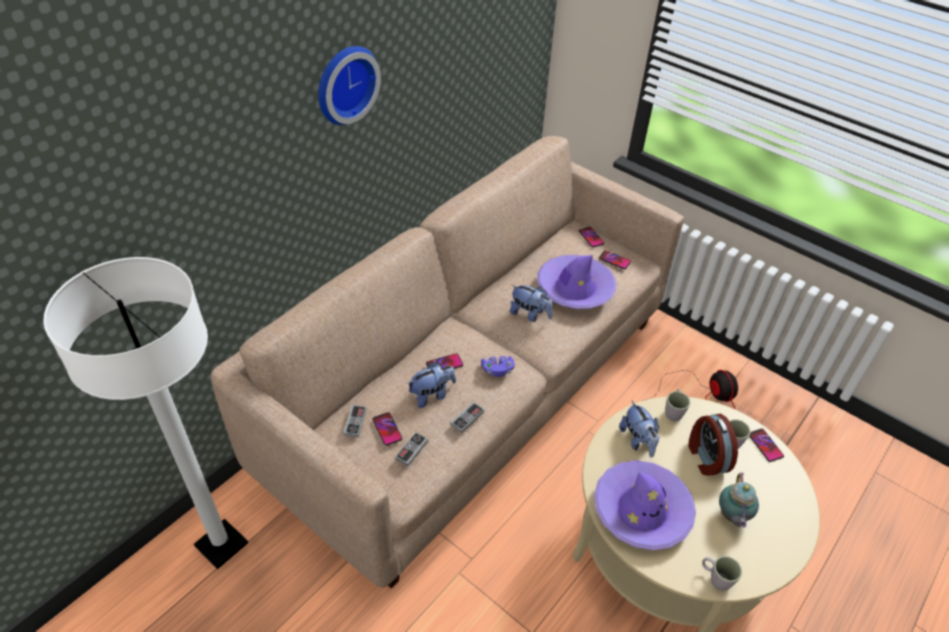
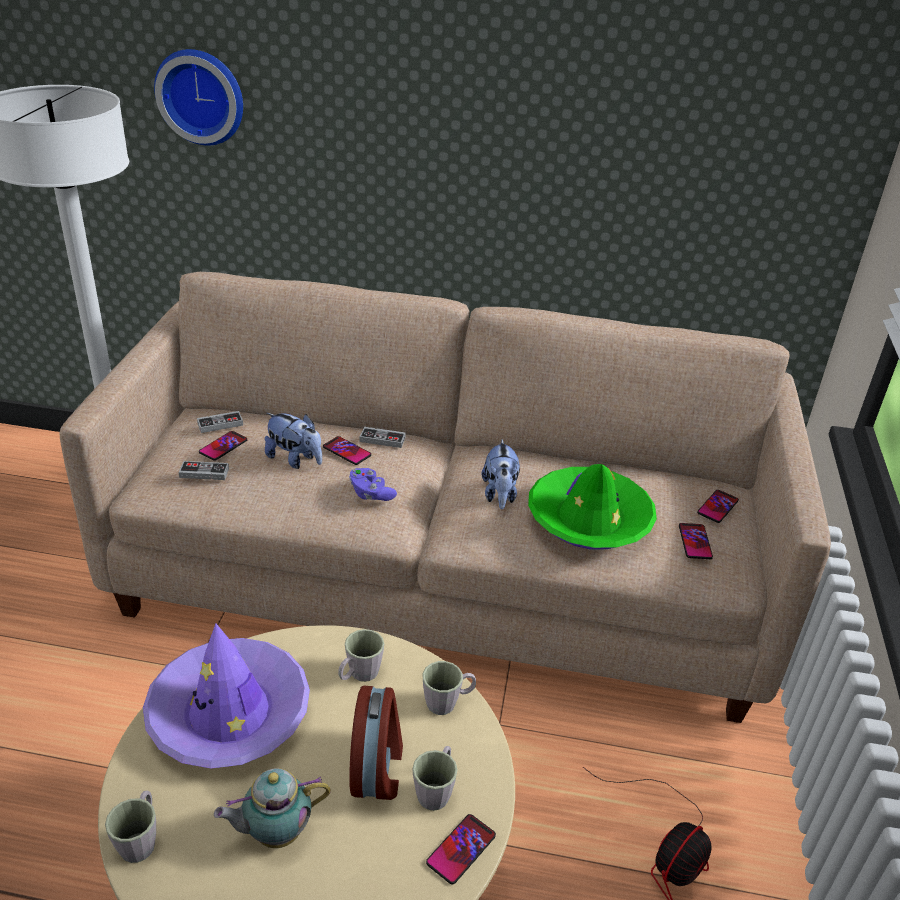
camera: 60 degrees right, 10 degrees down
wall clock [318,46,381,125] -> wall clock moved to [154,49,243,146]
game controller [451,402,484,433] -> game controller moved to [360,427,406,448]
purple hat [537,255,616,309] -> green hat [528,464,657,550]
plush toy [619,401,659,458] -> grey mug [338,629,384,682]
alarm clock [688,414,738,476] -> alarm clock turned 135 degrees clockwise [349,686,403,800]

